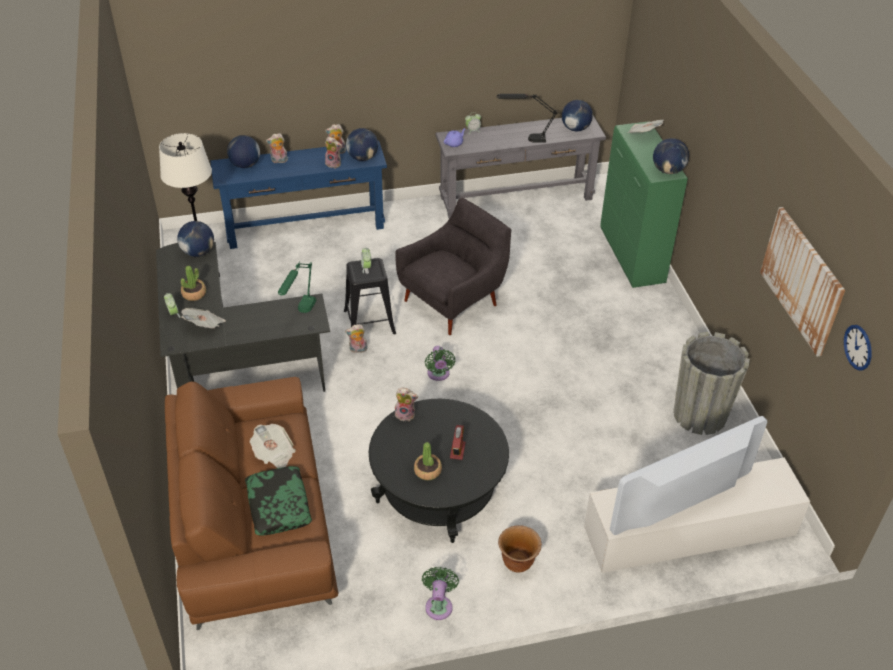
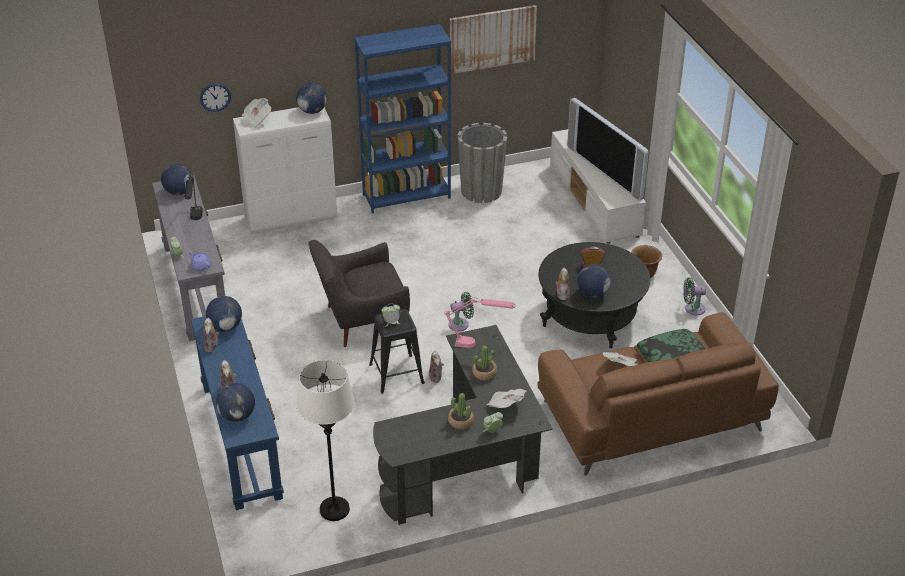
camera: 95 degrees left, 5 degrees down
globe [177,221,214,257] -> globe moved to [577,264,611,298]
green table lamp [278,261,317,313] -> pink table lamp [445,297,515,348]
plush toy [325,137,342,168] -> none
grey armchair [395,198,511,335] -> grey armchair turned 60 degrees counterclockwise [309,240,410,347]
potted plant [414,442,442,480] -> potted plant moved to [472,346,497,381]
green cabinet [600,121,688,288] -> white cabinet [233,107,337,234]
wall clock [844,325,872,370] -> wall clock moved to [200,84,231,112]
none -> blue bookcase [354,24,451,213]

